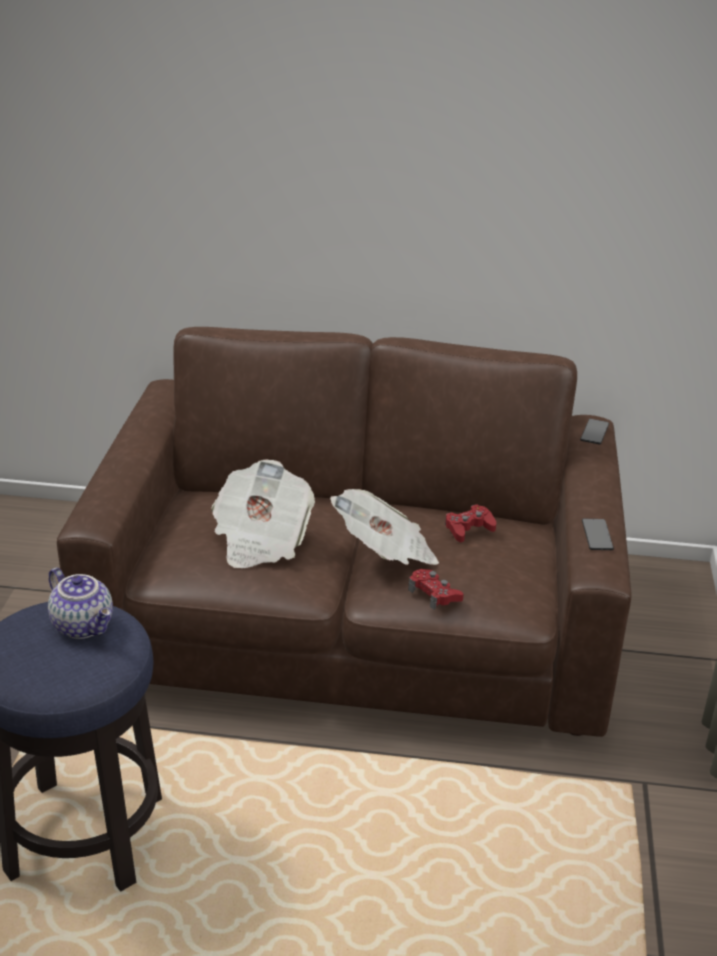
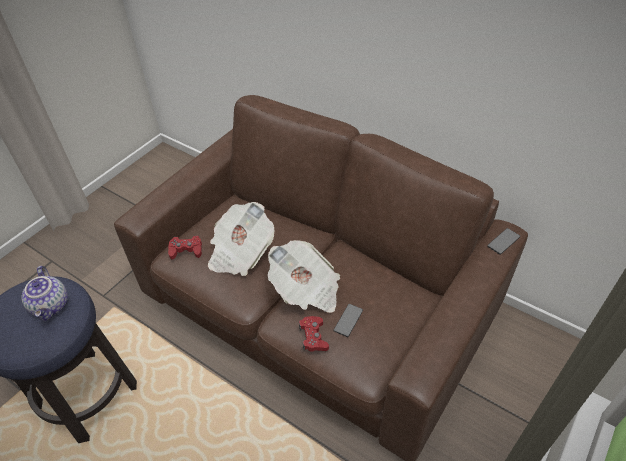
camera: 30 degrees right, 15 degrees up
red game controller [445,504,496,542] -> red game controller moved to [168,235,202,259]
phone [582,519,614,550] -> phone moved to [333,304,363,337]

